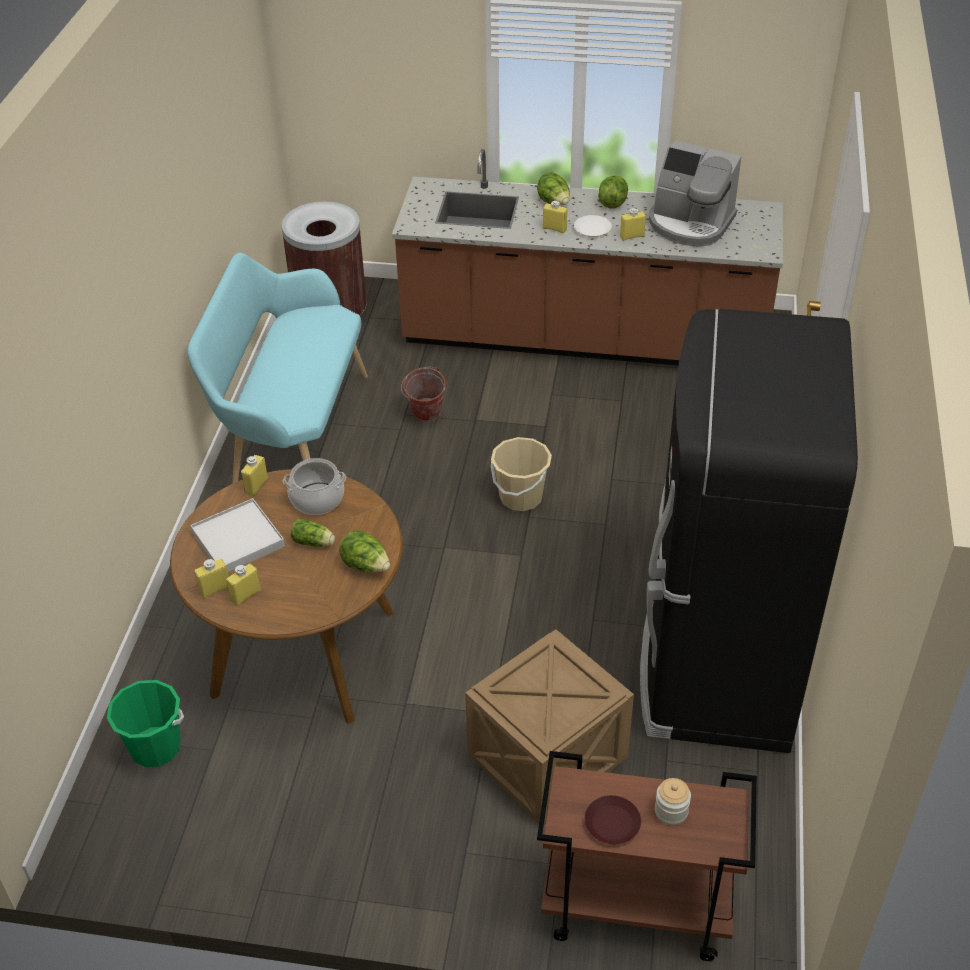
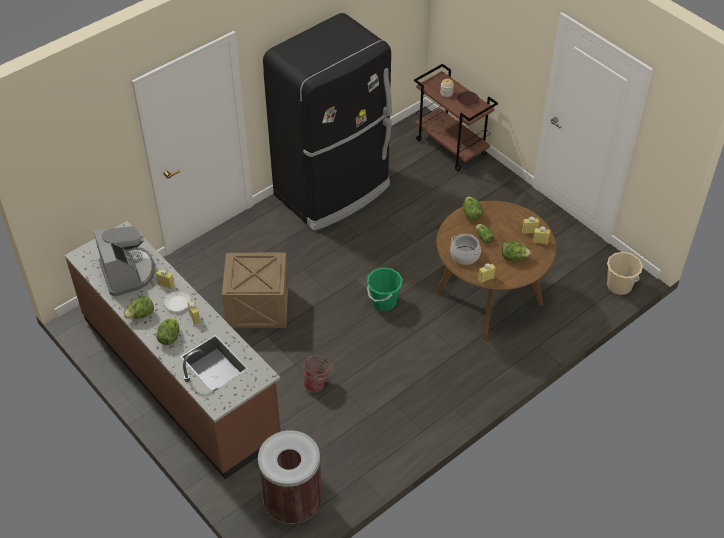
camera: 140 degrees left, 5 degrees up
green bucket [107,680,184,767] -> green bucket moved to [367,268,403,311]
turquoise bench [187,253,368,484] -> none
white tray [190,498,285,572] -> lettuce [502,241,531,261]
crate [465,629,634,823] -> crate moved to [222,253,288,328]
beige bucket [491,437,552,511] -> beige bucket moved to [607,252,643,295]

